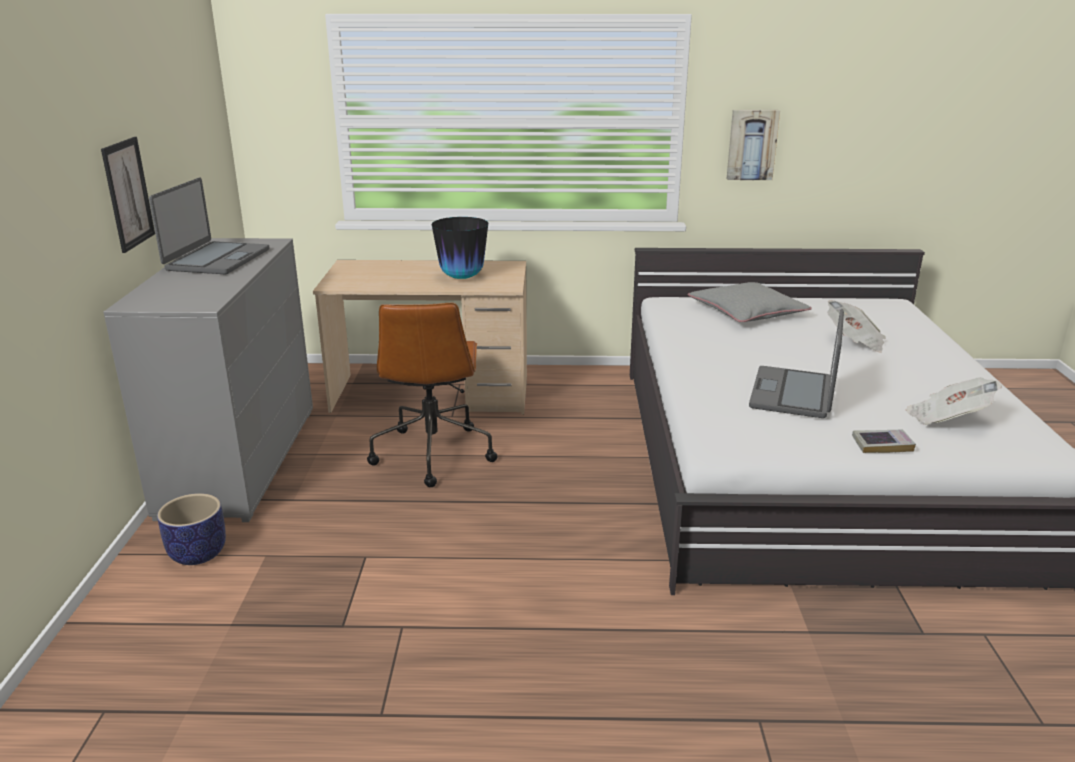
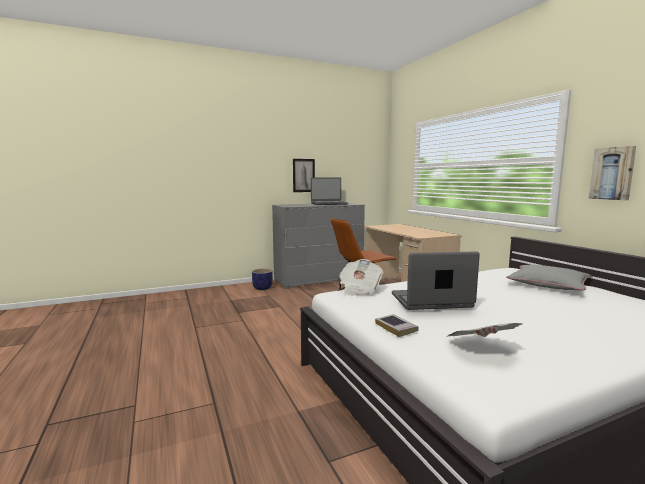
camera: 65 degrees right, 15 degrees down
vase [432,217,488,279] -> none
newspaper [827,300,886,353] -> newspaper moved to [339,259,383,296]

